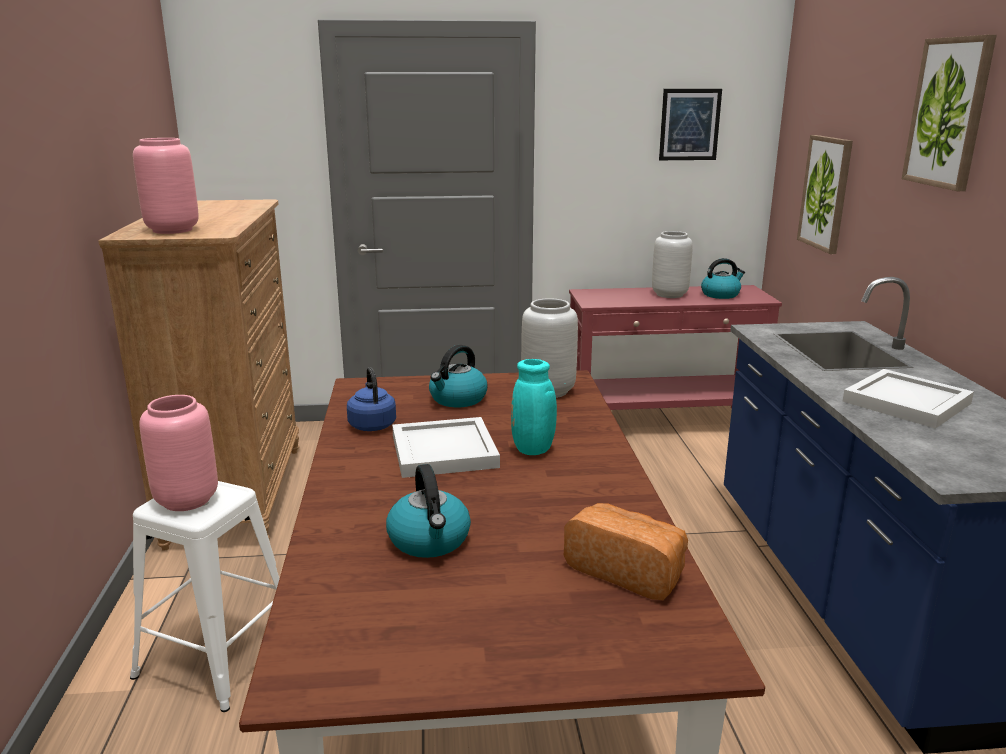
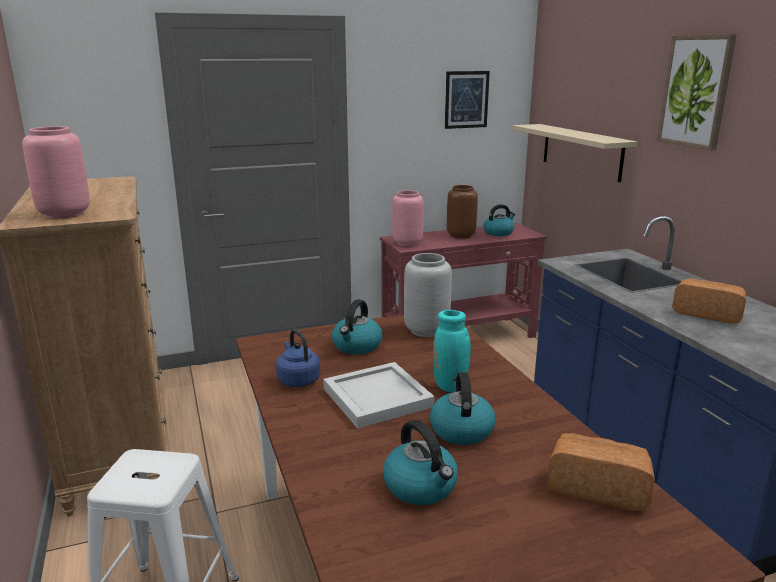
camera: 15 degrees left, 0 degrees up
pink vase [139,395,218,511] -> pink vase moved to [392,190,424,246]
grey vase [652,231,693,298] -> brown vase [447,185,478,239]
picture [797,135,853,254] -> beige shelf [512,124,637,182]
white tray [842,369,974,429] -> bread [672,278,746,324]
none -> kettle [430,372,496,445]

